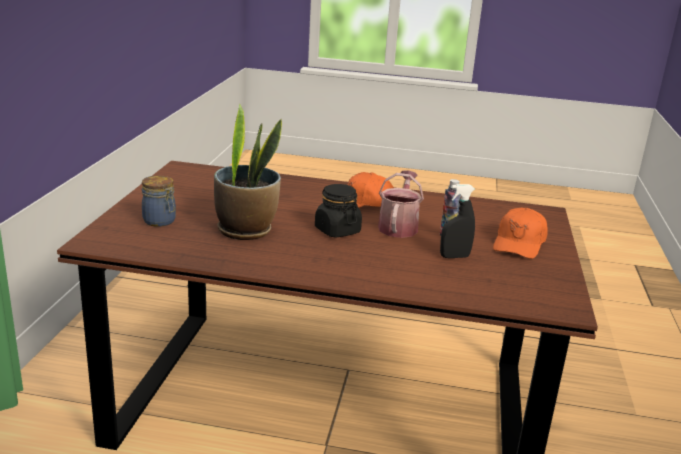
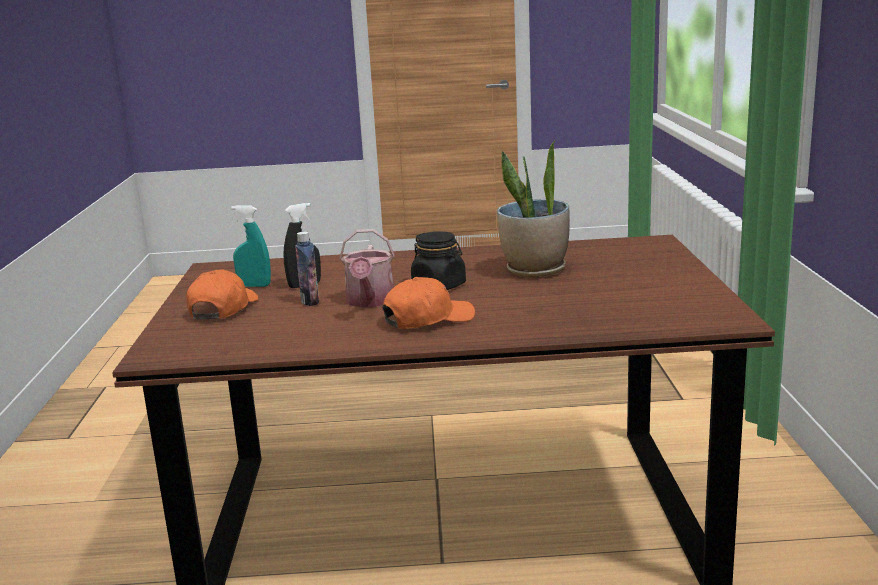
camera: 170 degrees right, 5 degrees down
jar [142,175,176,227] -> none
none -> turquoise spray bottle [231,205,271,287]

